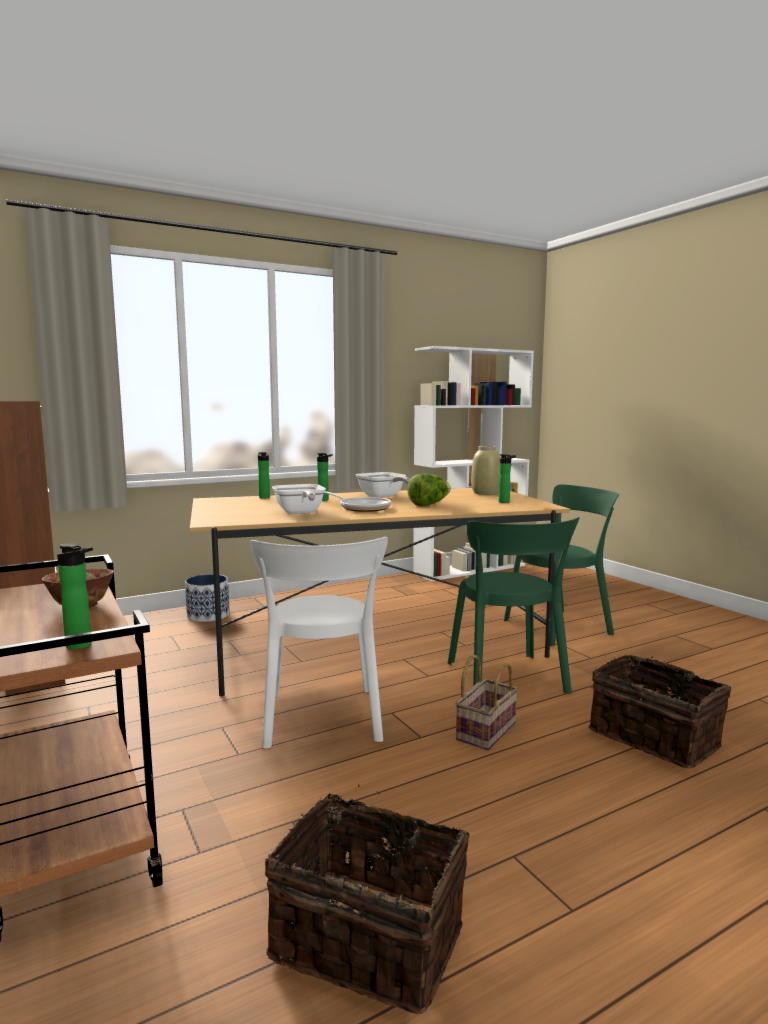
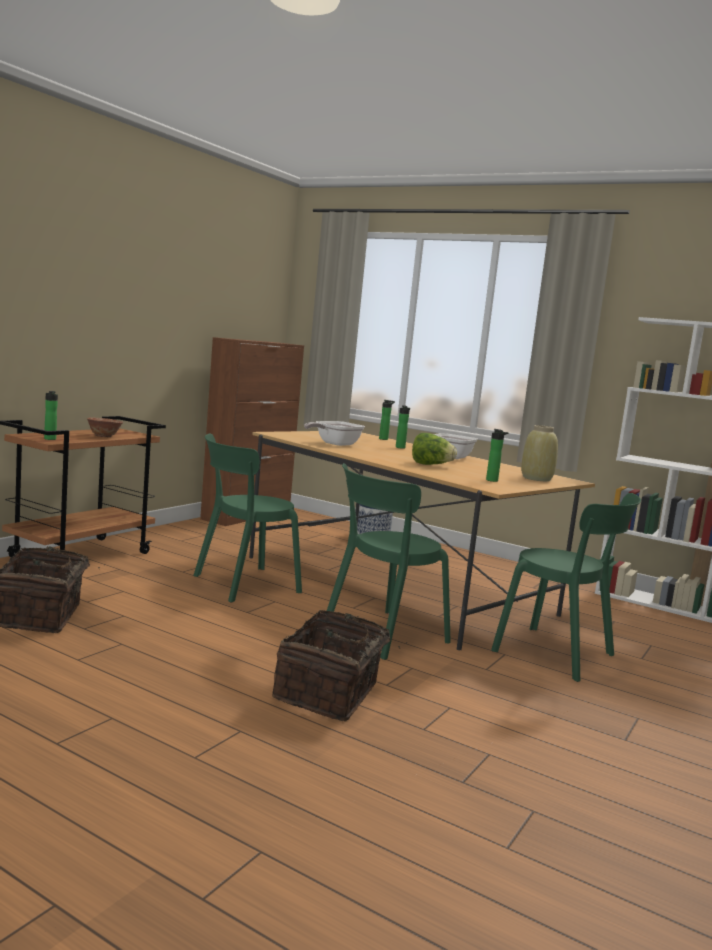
camera: 60 degrees right, 0 degrees up
white chair [250,537,388,749] -> green chair [193,434,302,602]
frying pan [324,491,391,512] -> none
basket [455,655,518,750] -> none

